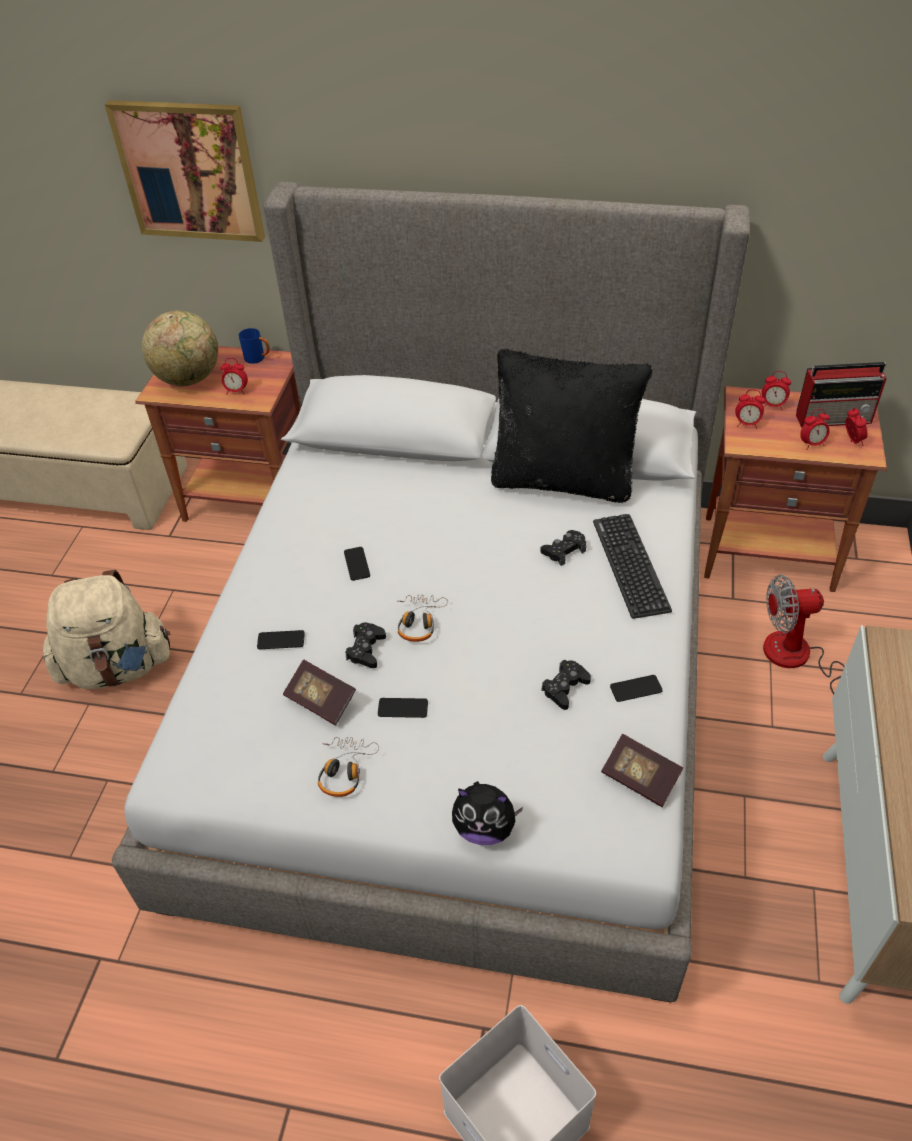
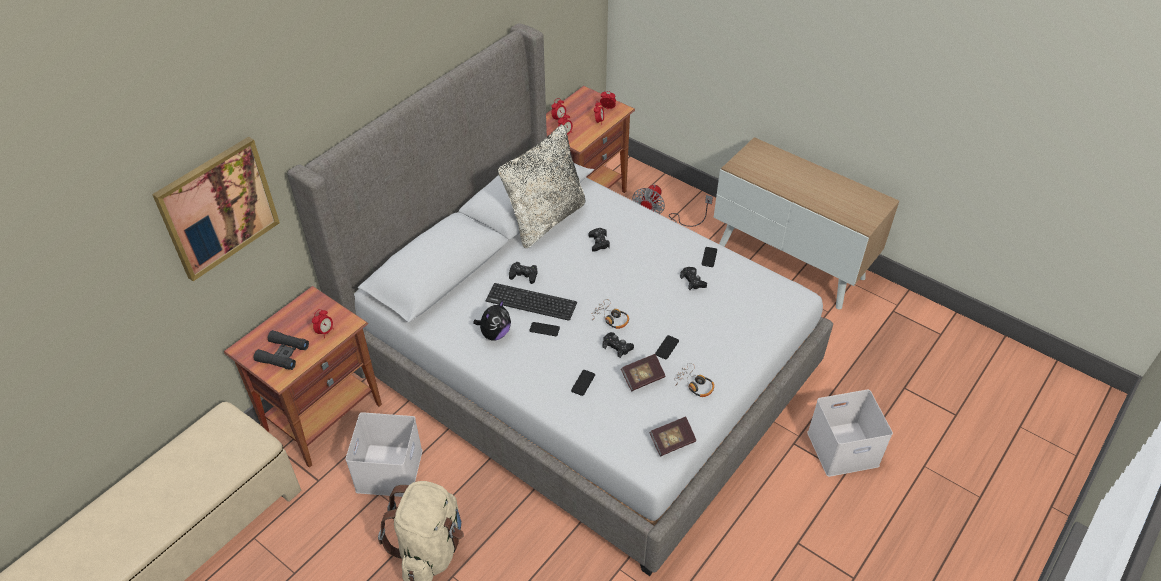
camera: 65 degrees left, 0 degrees up
globe [142,311,218,387] -> black binoculars [254,330,309,370]
blue mug [238,328,270,364] -> none
plush toy [452,781,523,845] -> plush toy moved to [473,300,511,340]
black pillow [491,348,653,503] -> beige pillow [498,125,585,248]
keyboard [593,514,672,619] -> keyboard moved to [485,283,577,321]
book [601,734,683,807] -> book moved to [649,417,696,457]
radio [796,362,887,428] -> none
none -> white storage box [345,412,423,497]
none -> black game controller [509,262,538,284]

